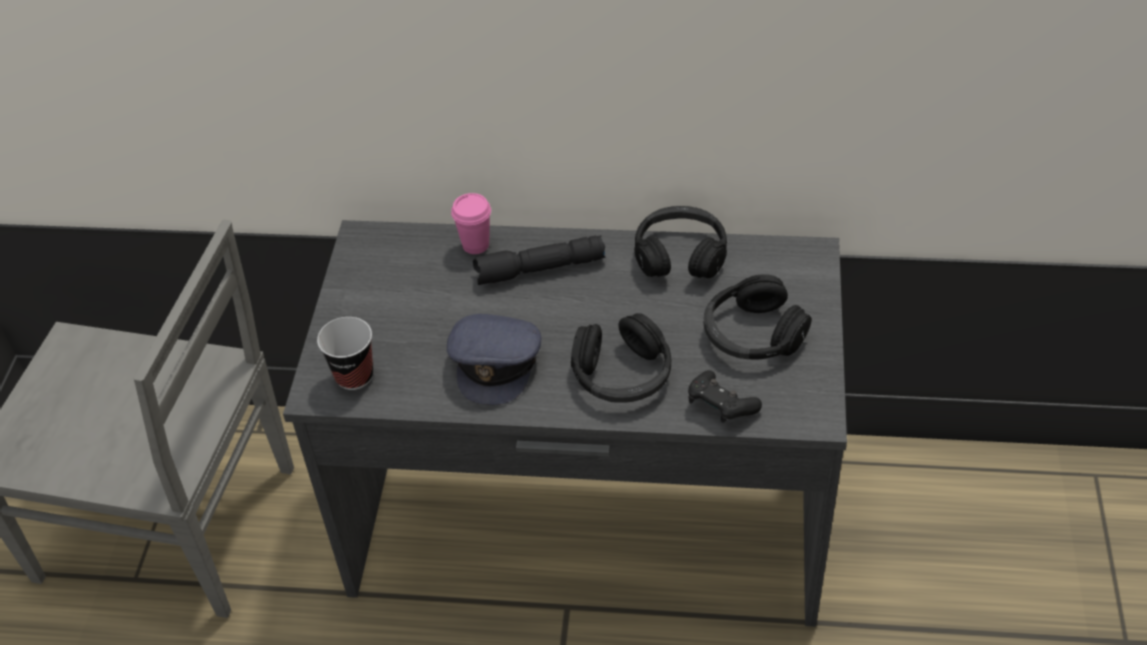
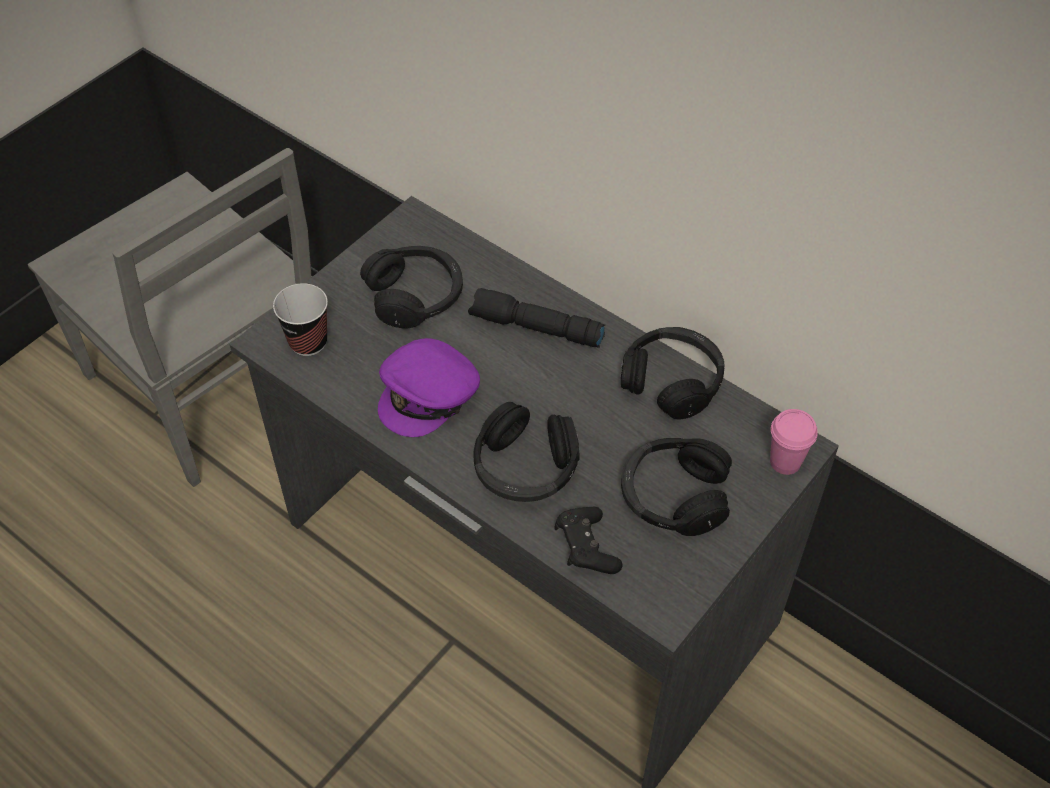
camera: 30 degrees right, 5 degrees up
grey cap [447,314,541,405] -> purple cap [378,338,480,437]
pink cup [451,193,491,254] -> pink cup moved to [770,409,818,475]
none -> black headphones [360,246,463,328]

